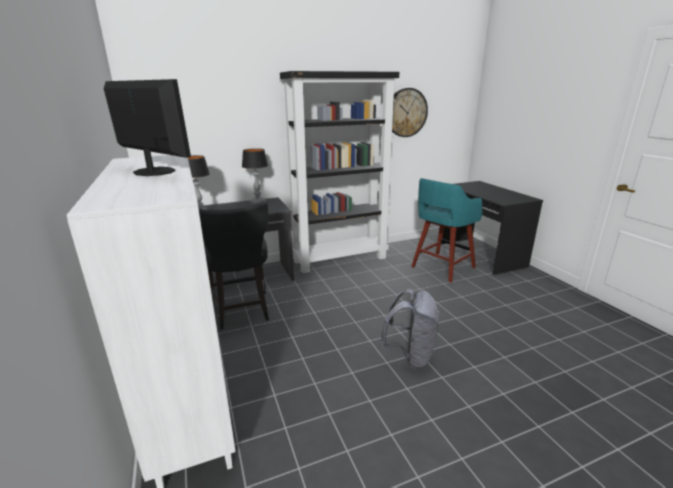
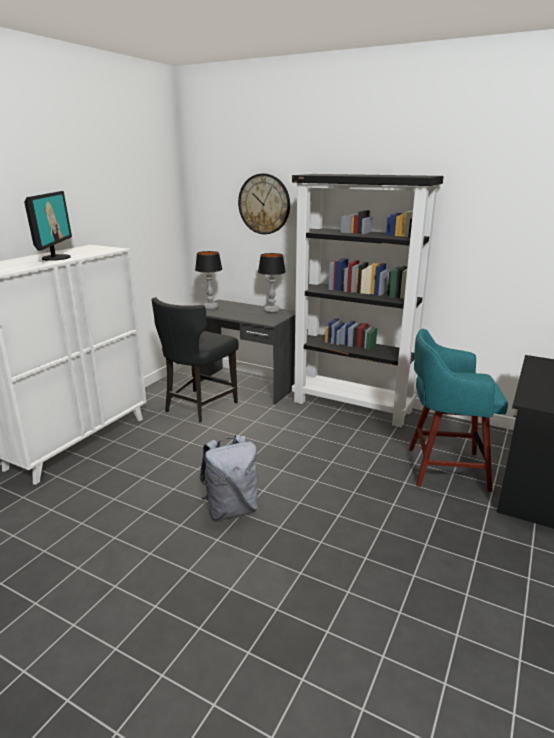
camera: 50 degrees right, 0 degrees up
wall clock [392,88,428,137] -> wall clock moved to [238,173,290,234]

